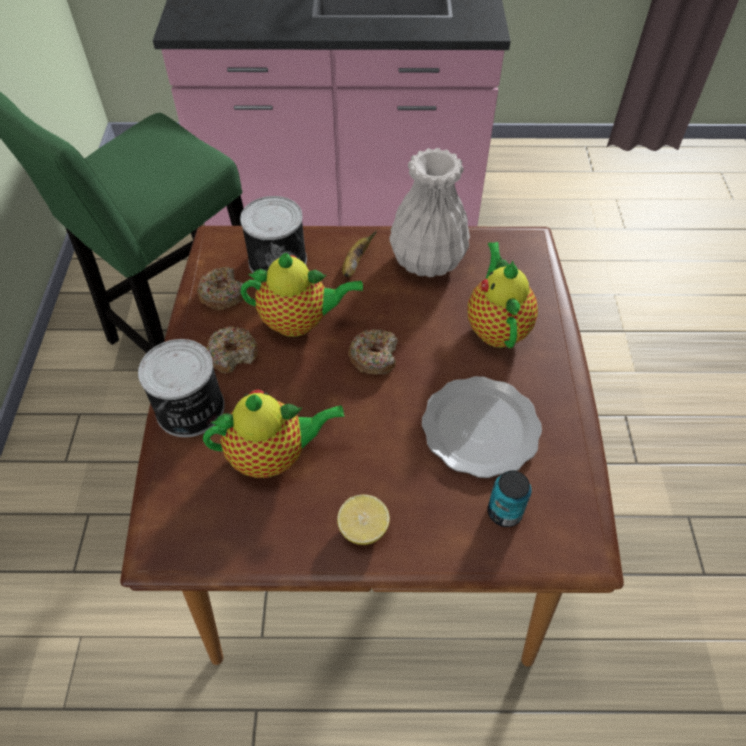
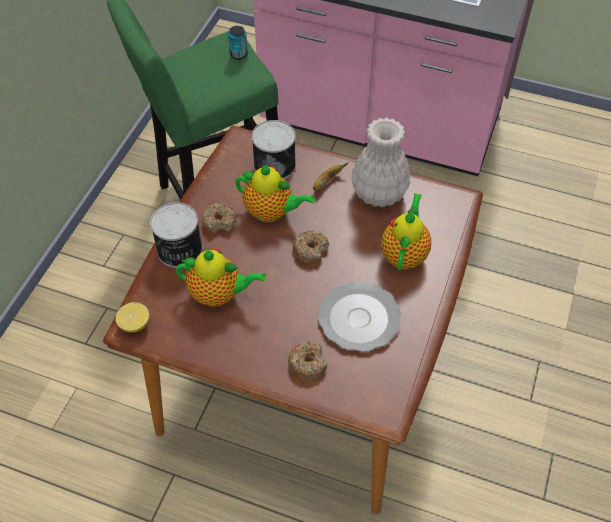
camera: 20 degrees right, 0 degrees up
donut [197,267,244,310] -> donut moved to [288,342,327,380]
lemon [337,494,390,545] -> lemon moved to [116,302,149,333]
can [488,470,532,527] -> can moved to [228,26,248,60]

